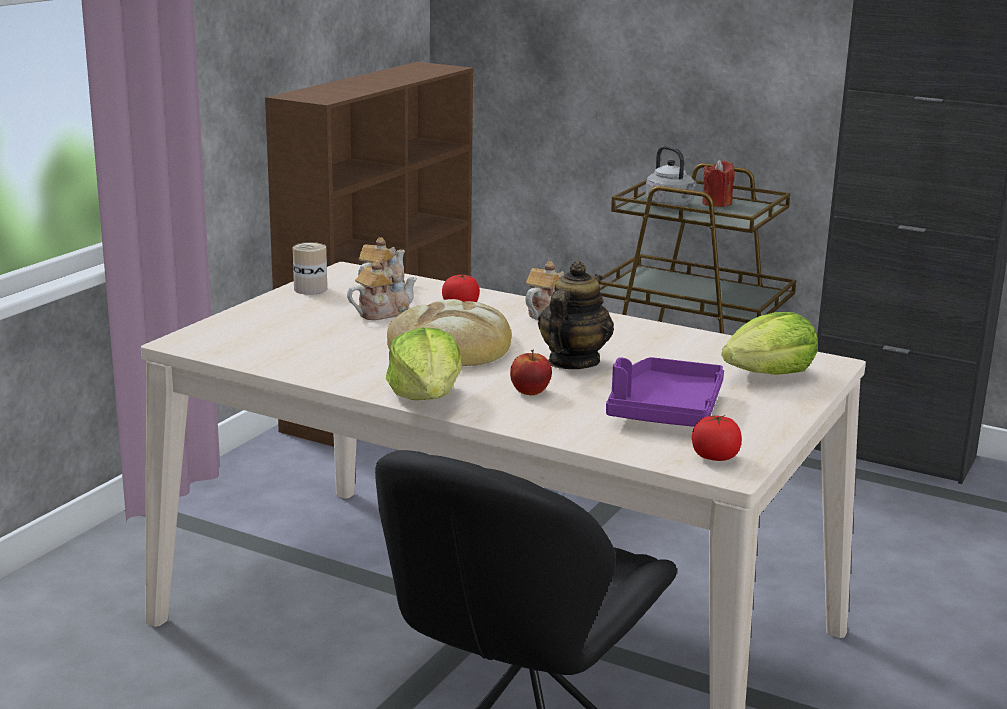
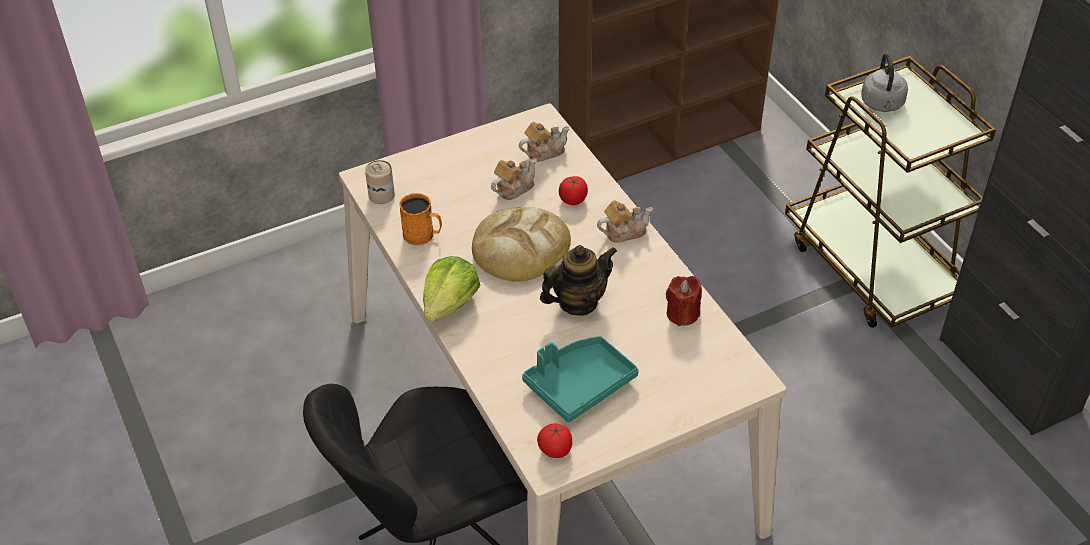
camera: 35 degrees right, 25 degrees up
can [293,242,327,295] -> can moved to [365,160,395,204]
teapot [347,260,417,320] -> teapot turned 45 degrees counterclockwise [491,158,537,200]
apple [510,349,552,395] -> none
purple tray [606,357,724,427] -> turquoise tray [522,336,639,422]
red candle [702,160,735,207] -> red candle moved to [666,276,702,326]
lettuce [722,312,818,375] -> none
none -> orange mug [399,193,442,245]

